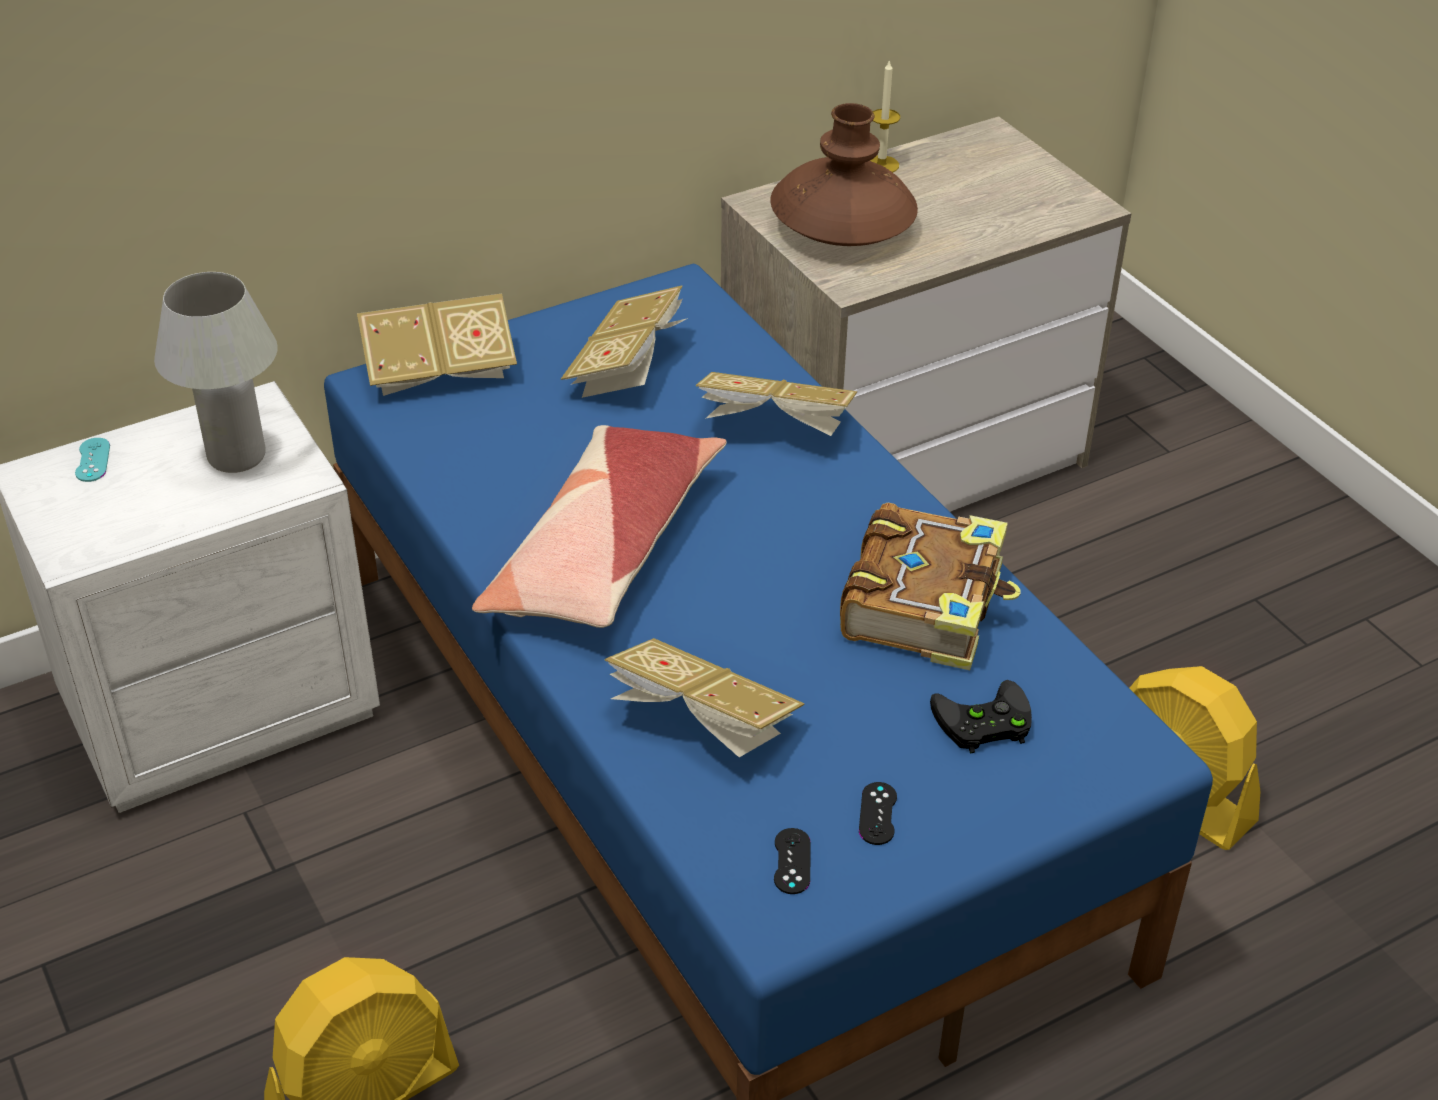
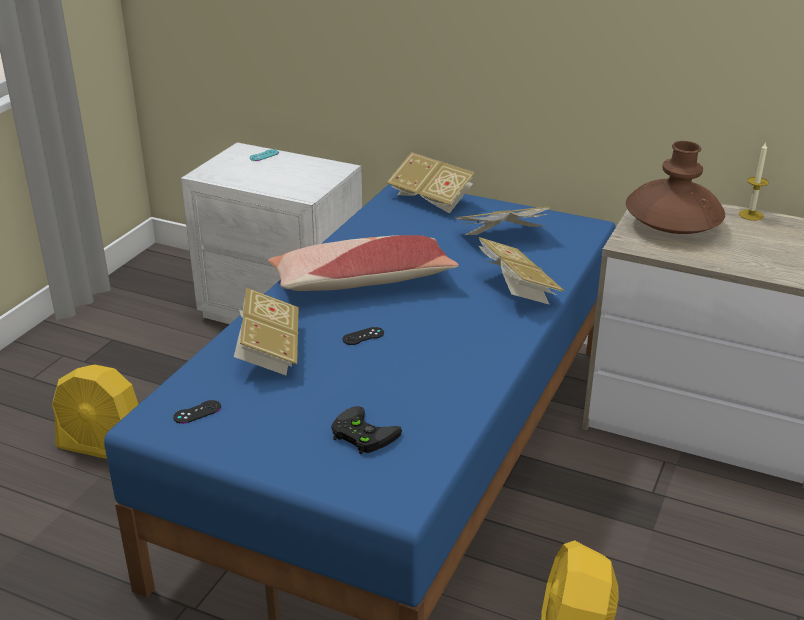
camera: 55 degrees right, 10 degrees down
white table lamp [154,272,278,473] -> none
book [840,503,1021,670] -> none
black game controller [859,782,897,845] -> black game controller moved to [342,327,384,345]

